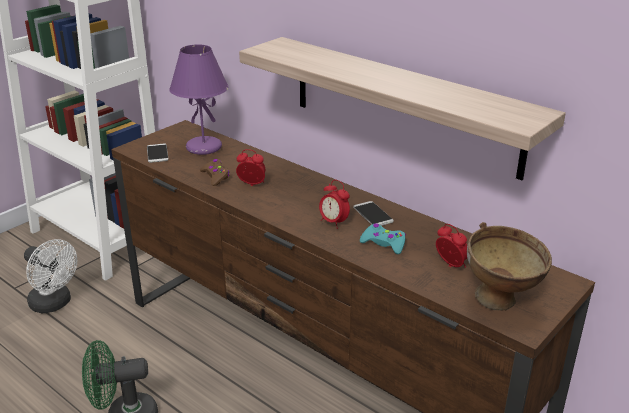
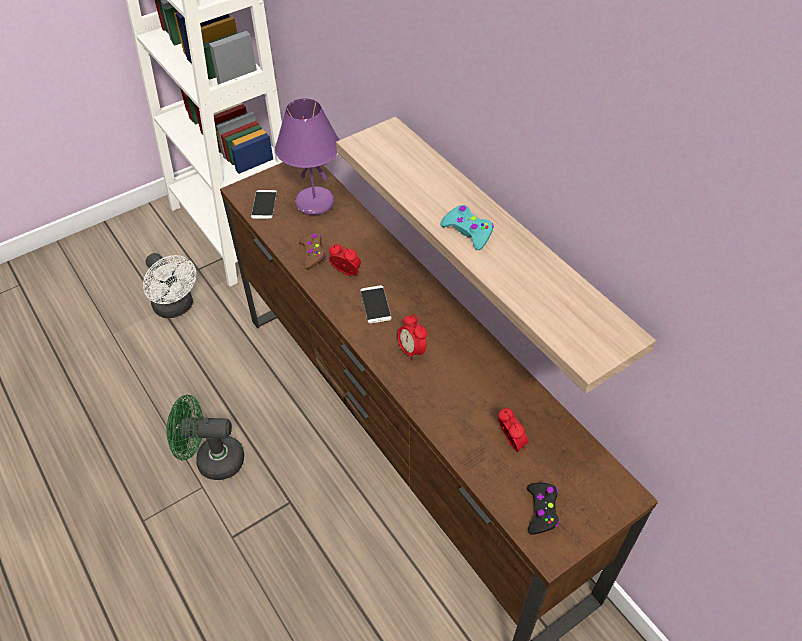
camera: 15 degrees right, 20 degrees up
phone [353,201,394,226] -> phone moved to [360,285,392,324]
turquoise game controller [360,223,406,254] -> turquoise game controller moved to [440,205,494,250]
brown bowl [467,222,552,311] -> black game controller [527,483,559,535]

